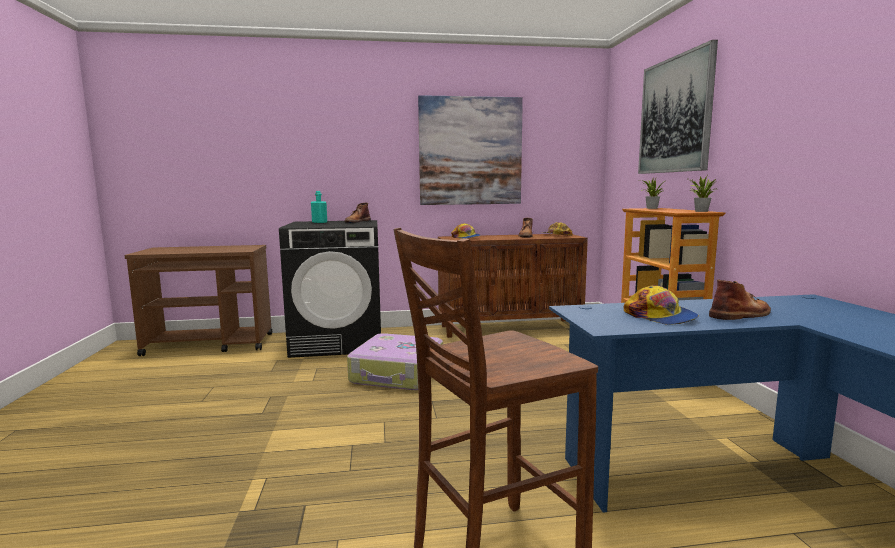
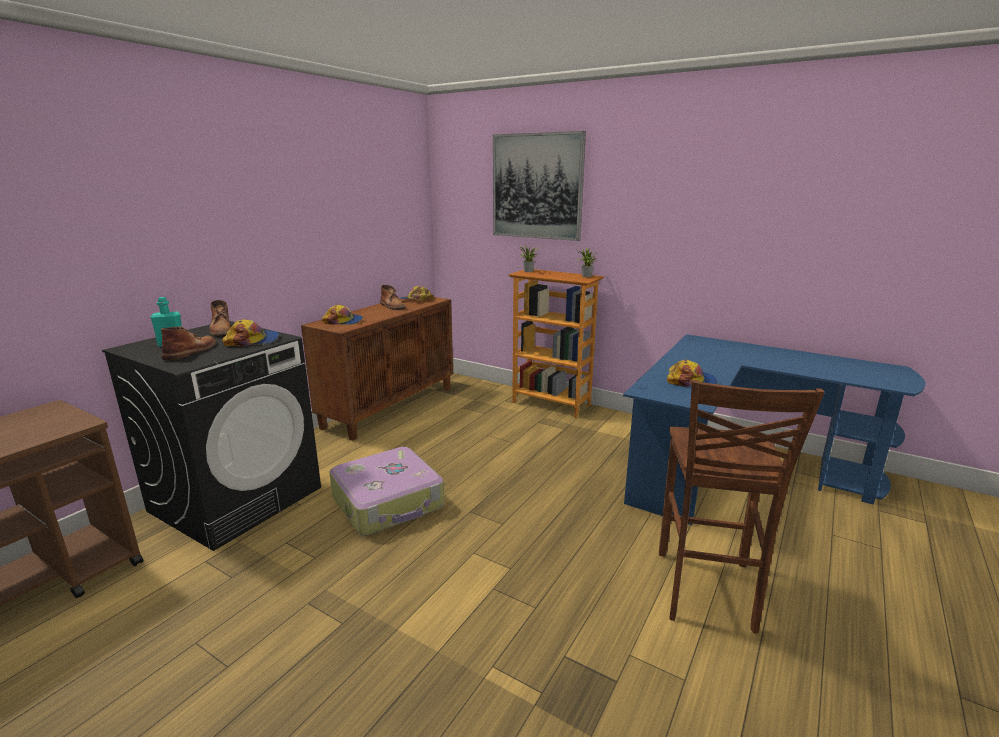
camera: 50 degrees left, 10 degrees up
picture [418,95,523,205] -> none
brown boot [709,280,771,320] -> brown boot moved to [161,326,216,361]
none -> cap [222,319,279,347]

